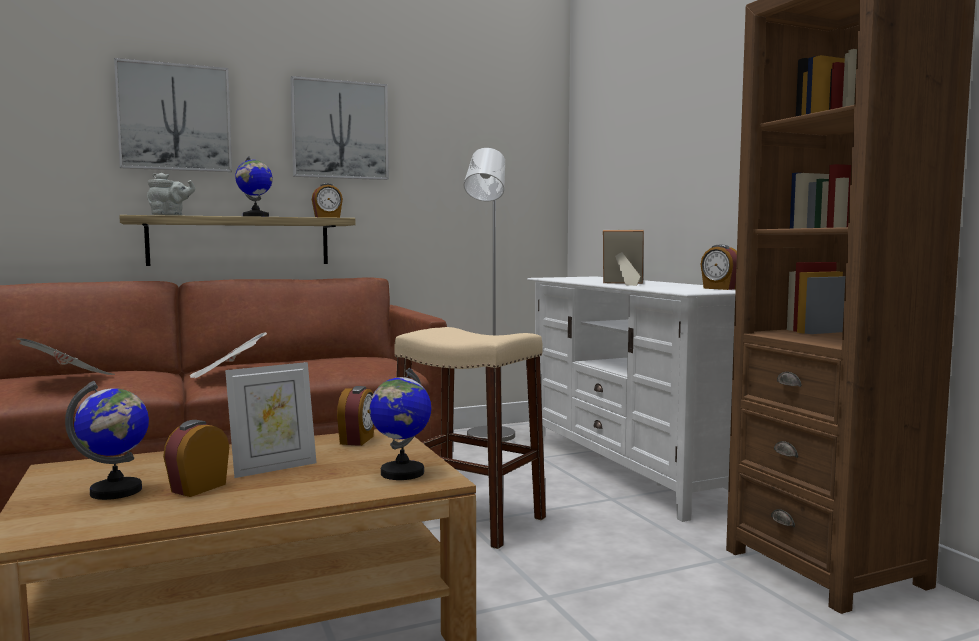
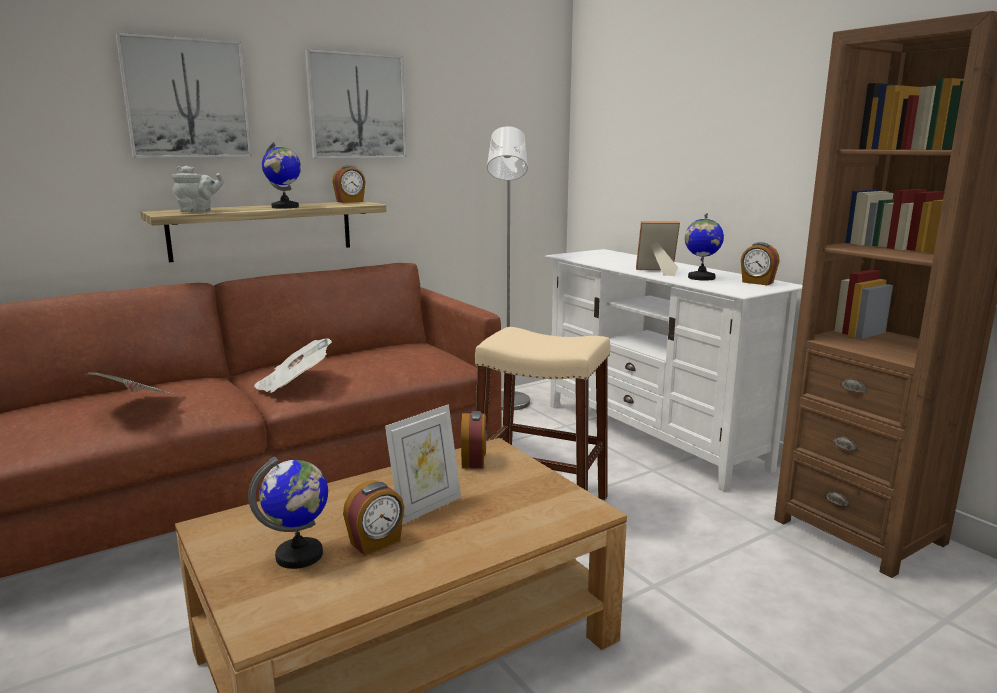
camera: 10 degrees left, 10 degrees up
alarm clock [163,420,229,497] -> alarm clock turned 150 degrees counterclockwise [343,480,404,556]
globe [369,368,431,480] -> globe moved to [685,213,724,281]

